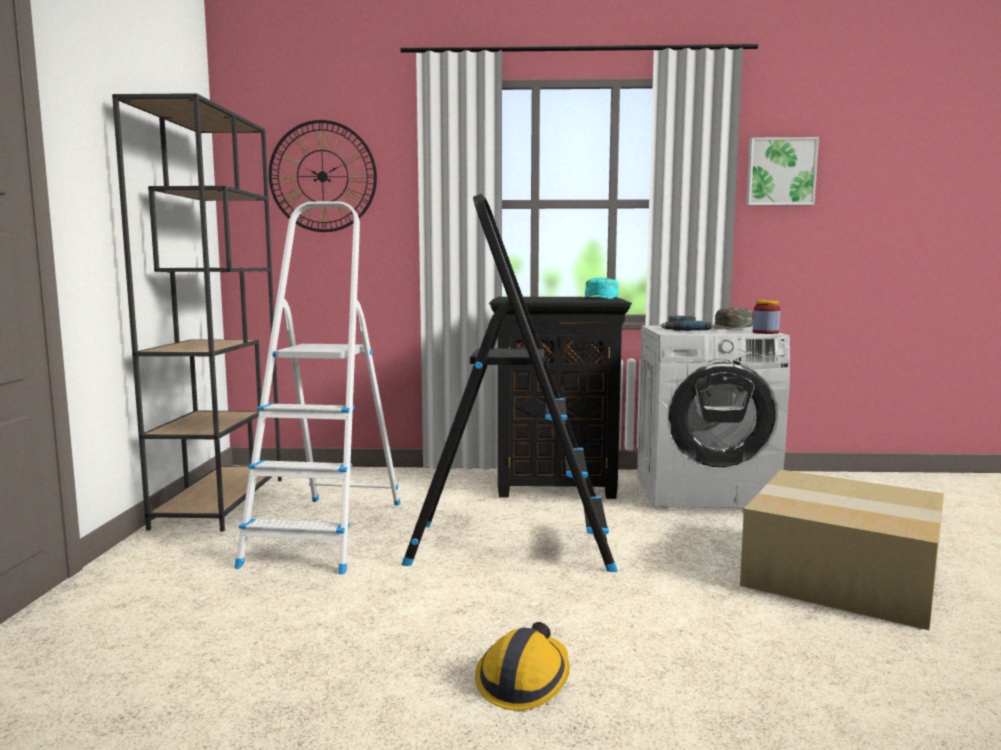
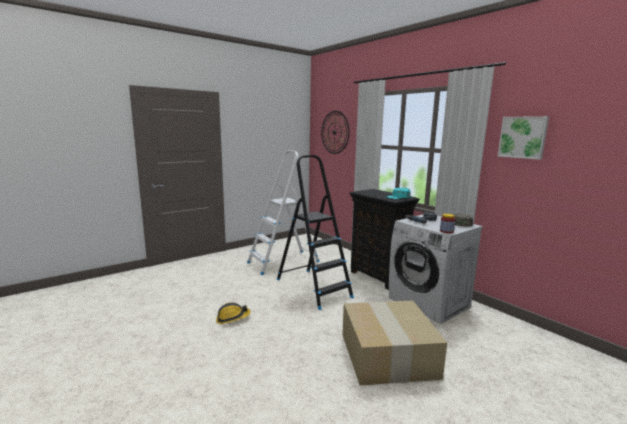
camera: 50 degrees right, 5 degrees up
bookcase [112,93,282,532] -> none

